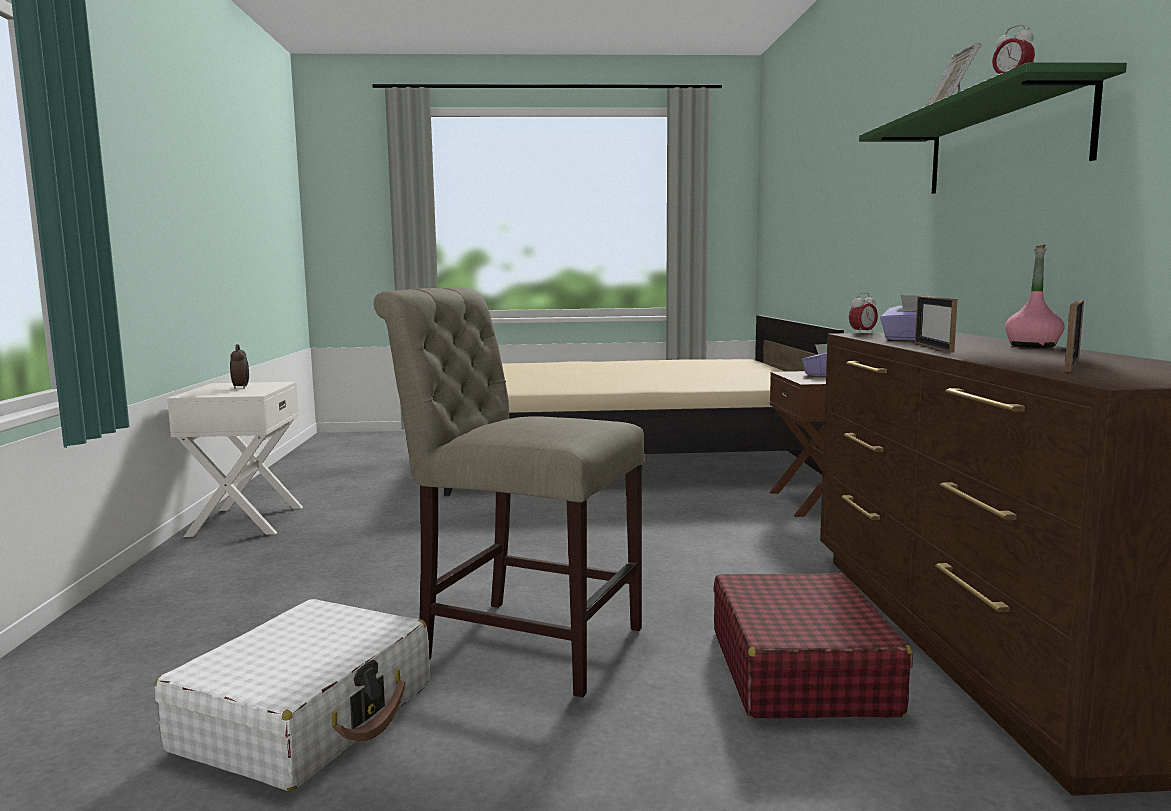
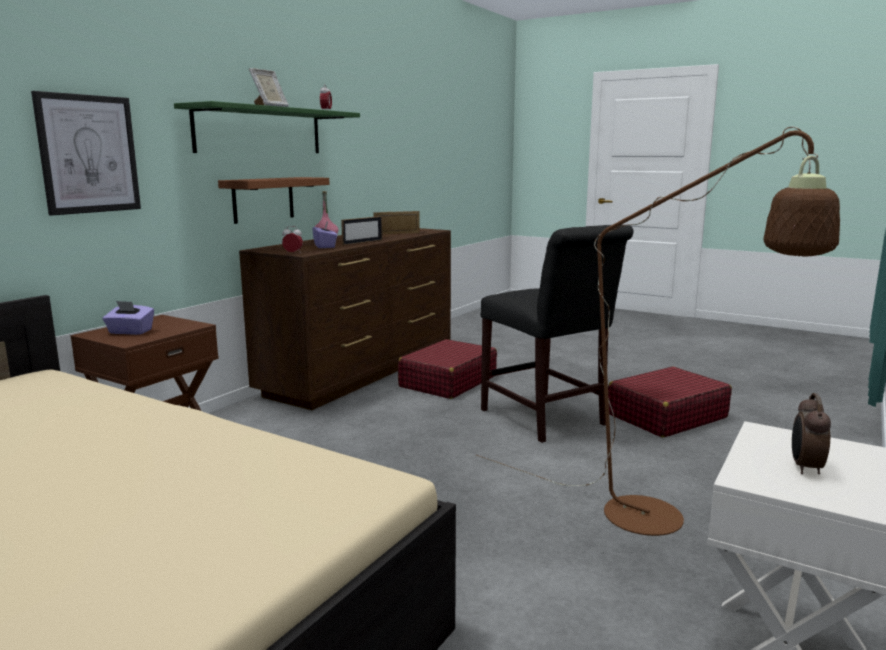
camera: 145 degrees left, 5 degrees up
white suitcase [155,599,430,791] -> red suitcase [608,366,732,438]
beige chair [374,287,645,697] -> black chair [481,225,633,443]
none -> picture [31,91,141,216]
none -> shelf [218,177,330,224]
none -> brown floor lamp [476,127,840,536]

